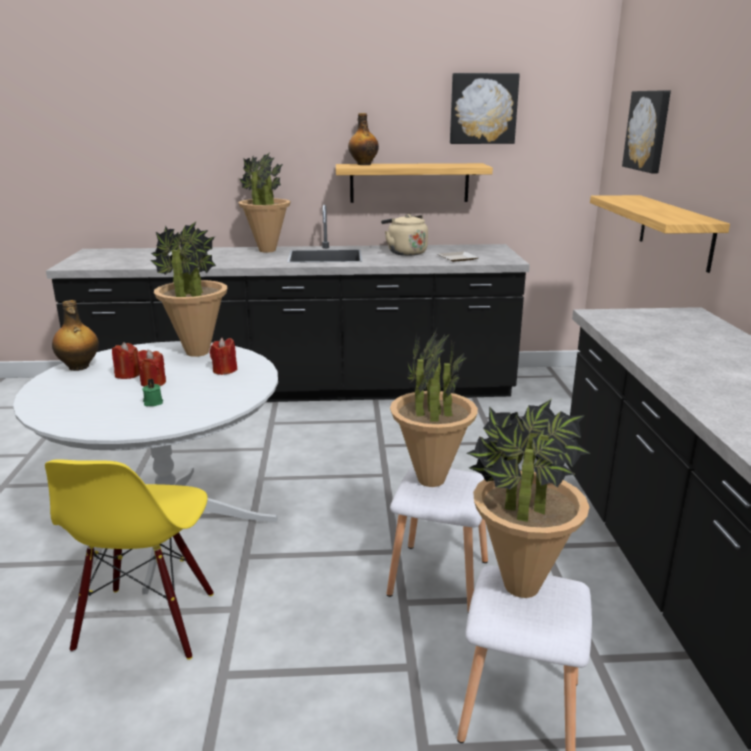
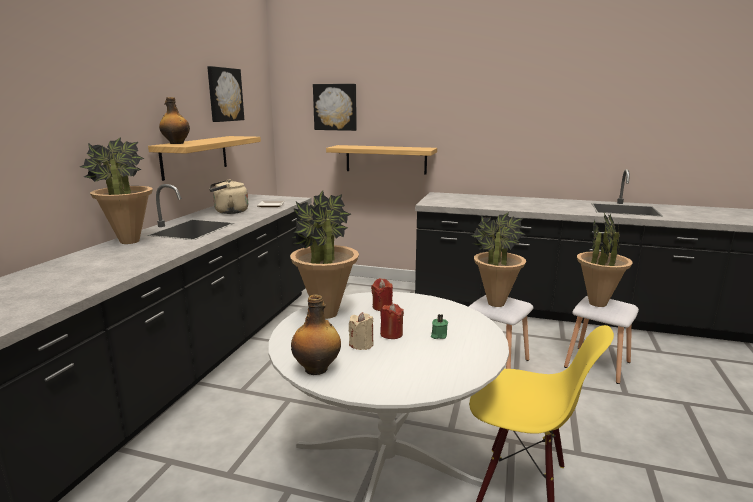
camera: 70 degrees left, 5 degrees down
red candle [112,342,140,379] -> beige candle [349,312,374,350]

